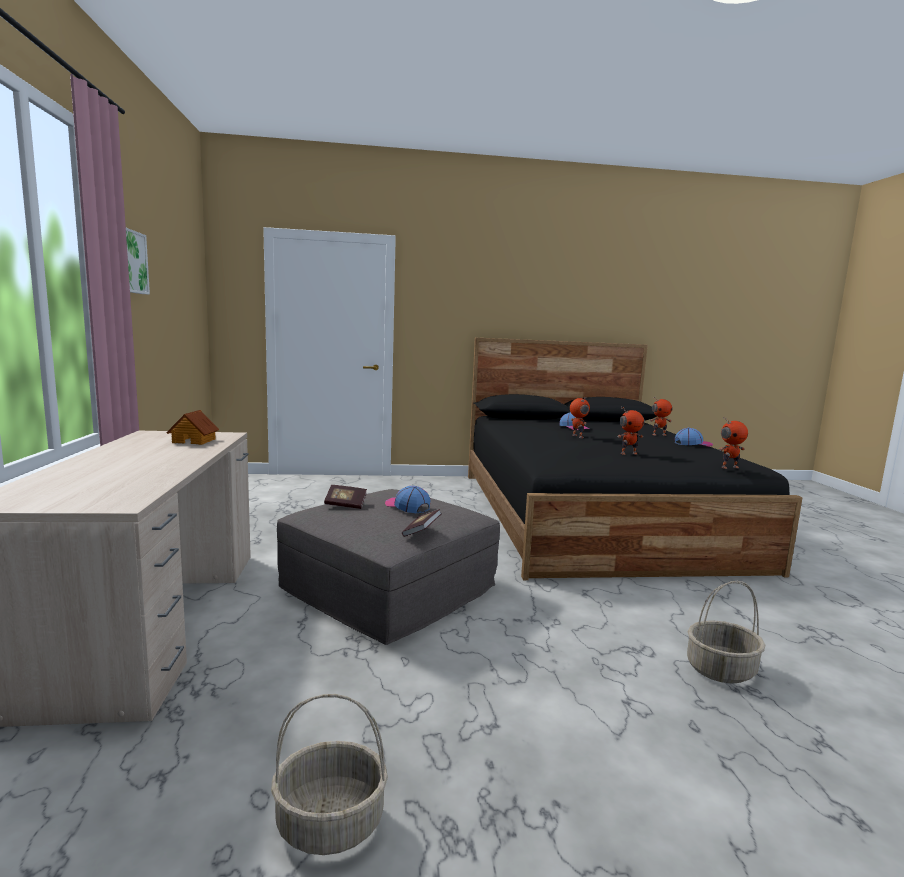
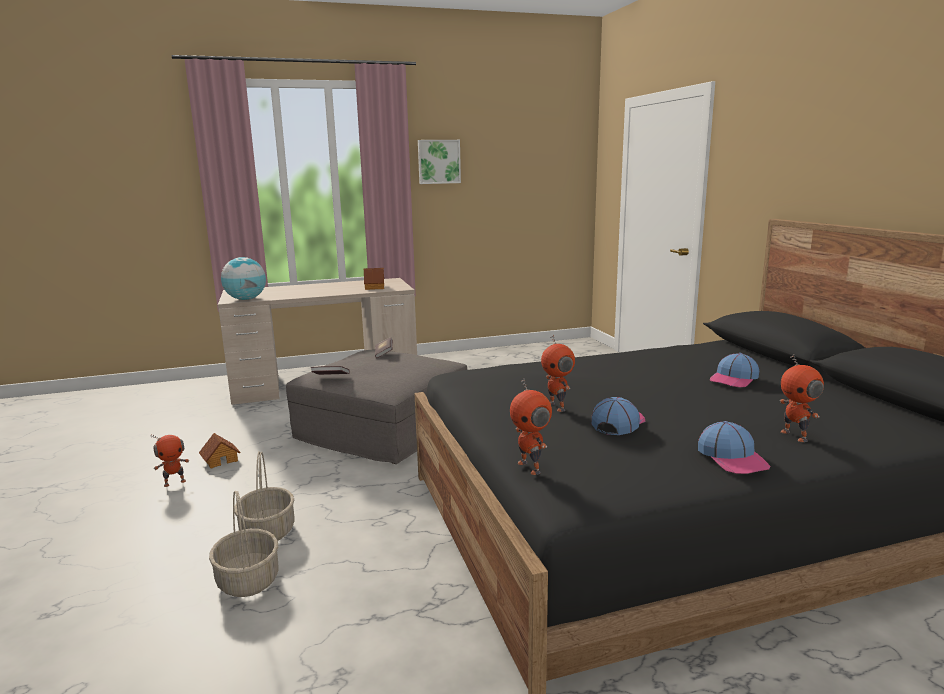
camera: 80 degrees right, 5 degrees up
basket [271,694,388,855] -> basket moved to [234,451,295,540]
cap [385,486,431,513] -> cap moved to [591,397,645,435]
toy robot [570,396,590,438] -> toy robot moved to [151,434,189,487]
none -> toy house [199,433,240,469]
none -> globe [221,257,266,300]

